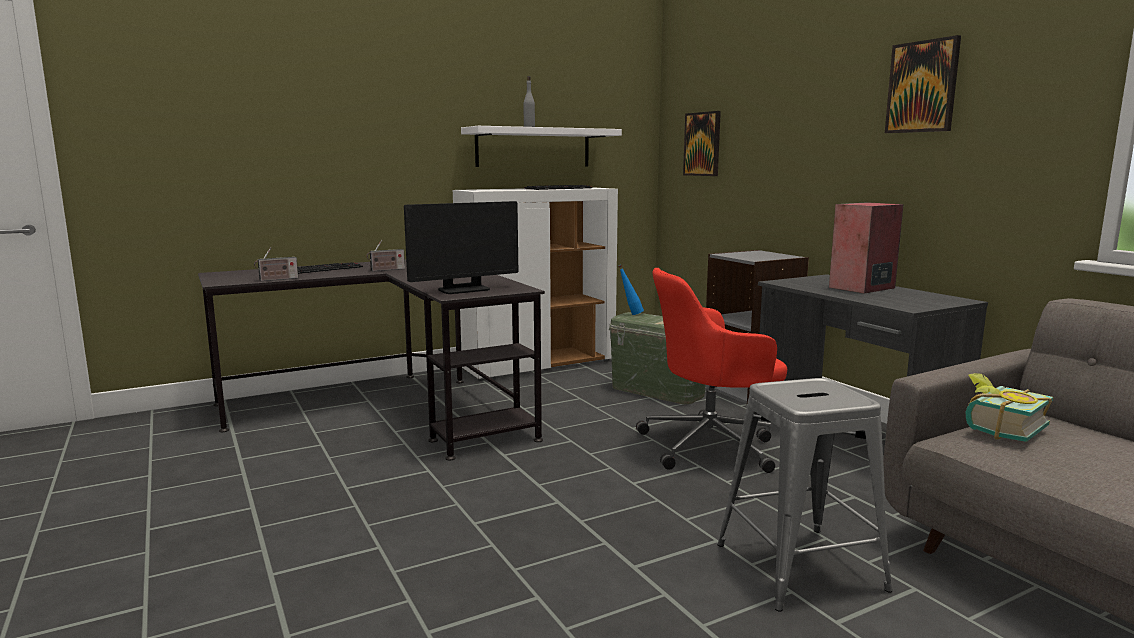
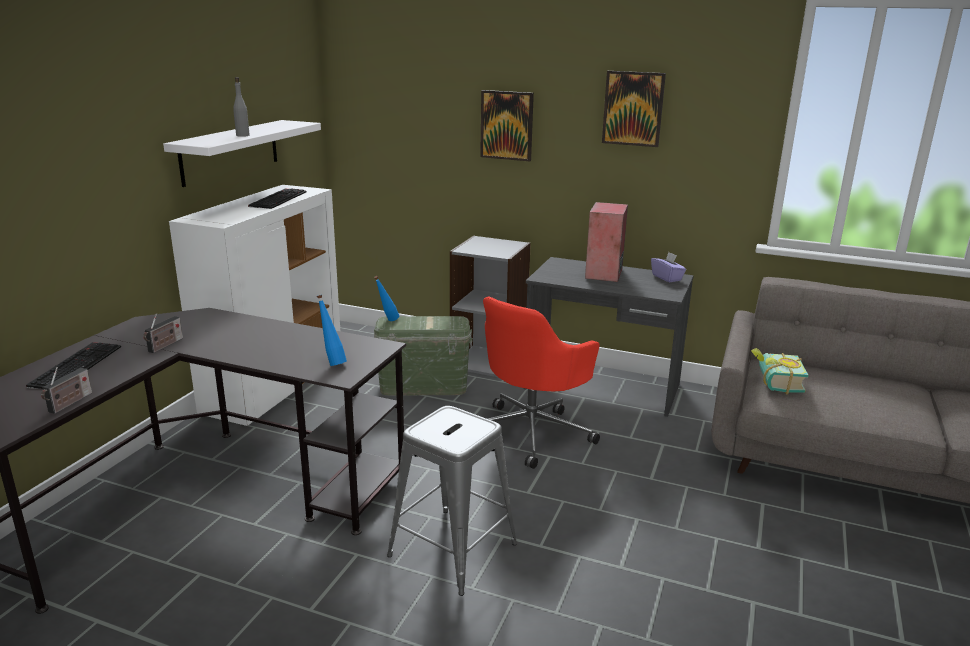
camera: 40 degrees left, 10 degrees up
monitor [404,201,518,294] -> blue bottle [317,295,347,366]
picture [683,111,721,176] -> picture moved to [480,90,534,161]
grey stool [717,378,892,612] -> grey stool moved to [387,406,517,596]
none -> purple tissue box [651,252,686,282]

